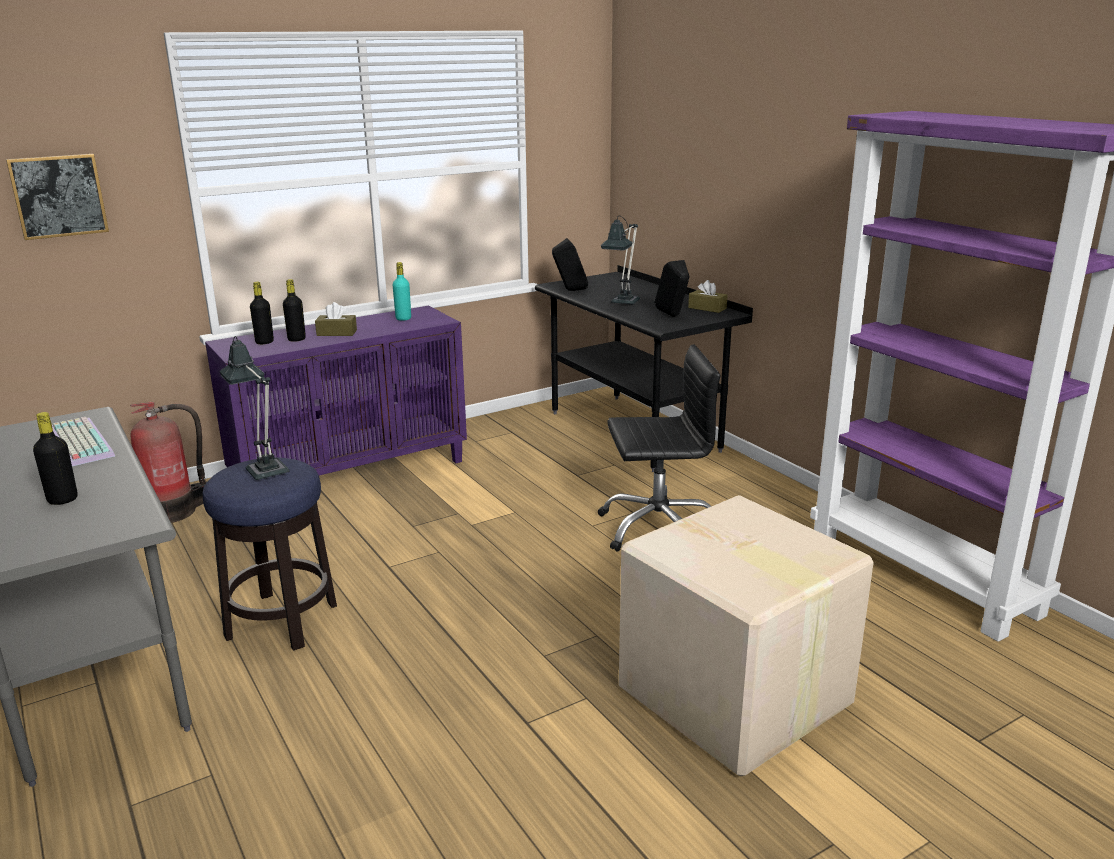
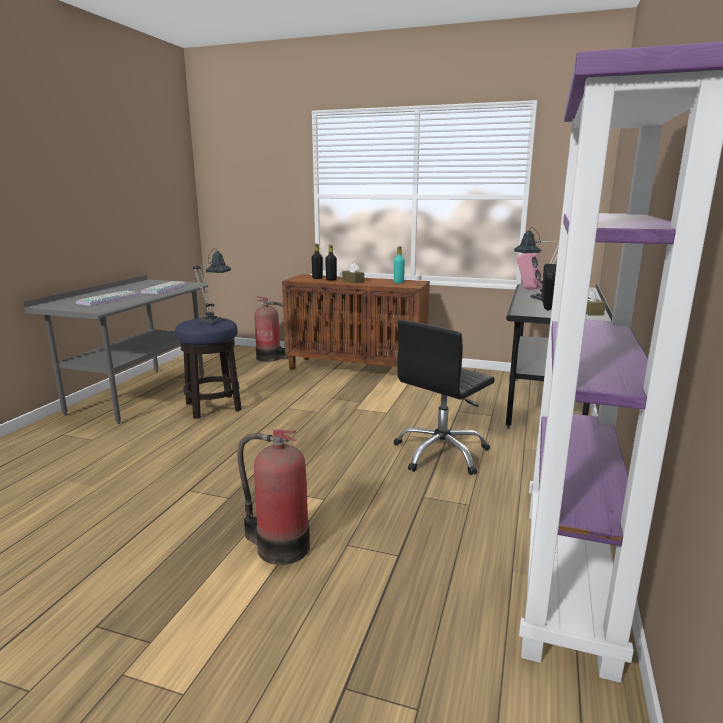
camera: 50 degrees right, 5 degrees down
picture [6,154,109,240] -> none
black bottle [33,412,78,505] -> keyboard [76,291,139,306]
purple cabinet [205,306,467,475] -> brown cabinet [282,274,430,370]
black speaker [552,238,589,291] -> pink speaker [517,253,542,290]
black office chair [597,344,720,552] -> black office chair turned 90 degrees clockwise [393,320,495,475]
cardboard box [619,495,874,777] -> fire extinguisher [237,429,310,565]

